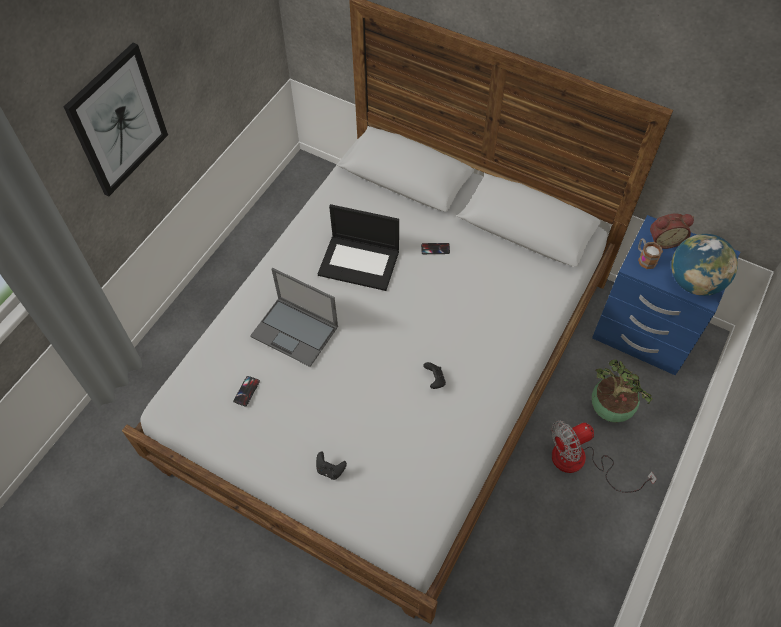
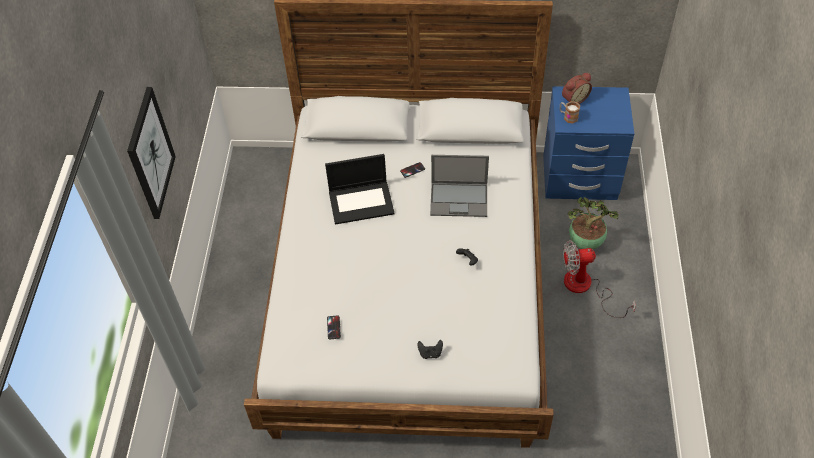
camera: 25 degrees left, 5 degrees down
laptop [250,268,338,367] -> laptop moved to [430,155,489,217]
fan [552,420,657,493] -> fan turned 45 degrees clockwise [563,240,636,318]
globe [671,234,738,296] -> none

